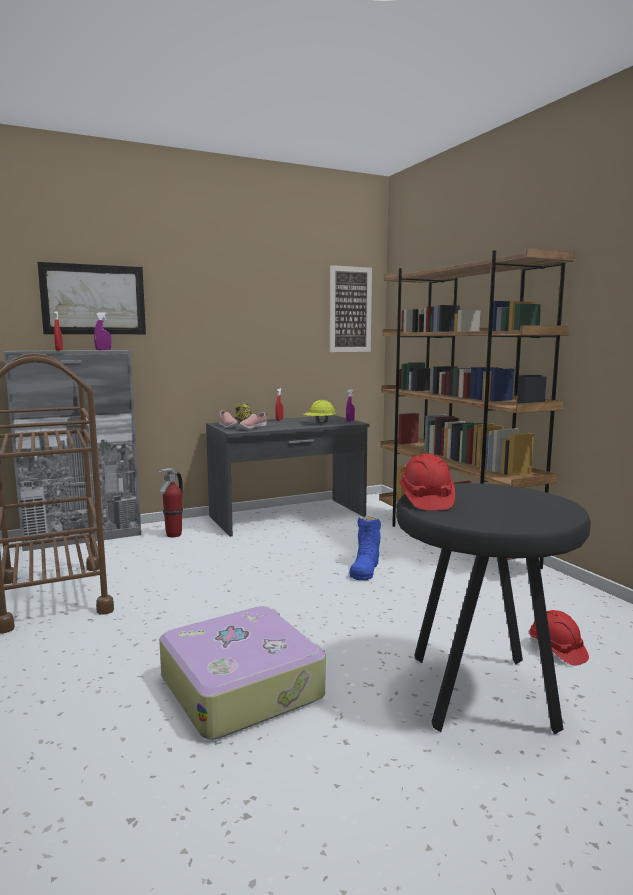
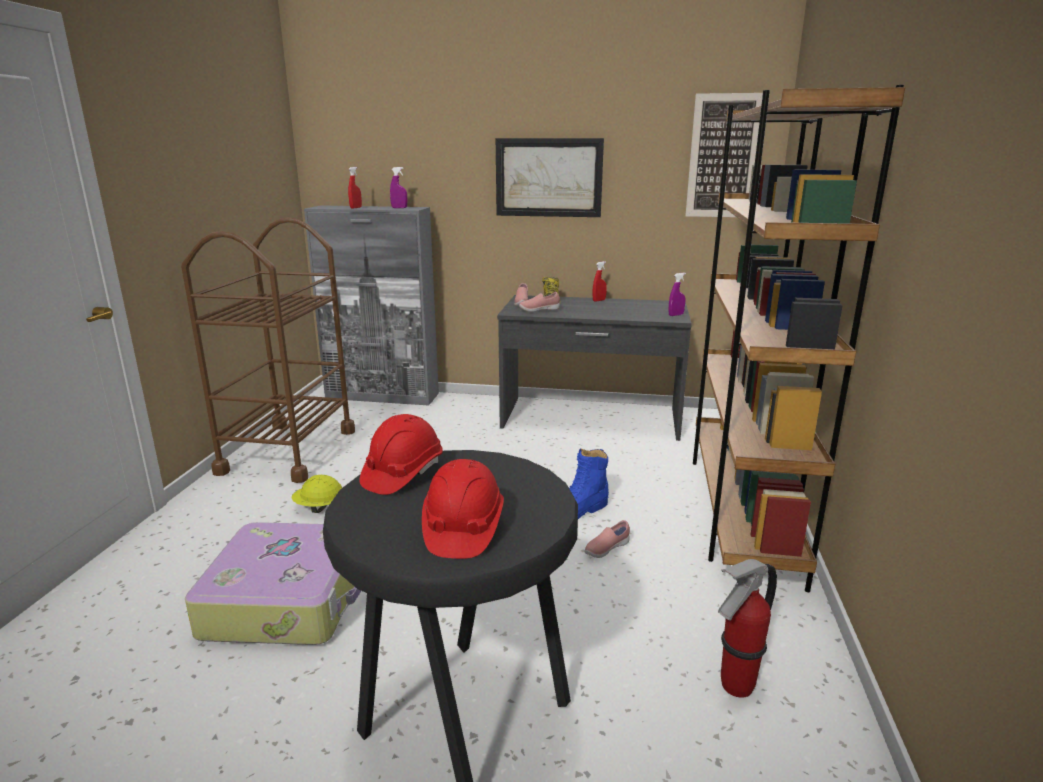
camera: 35 degrees right, 10 degrees up
picture [38,262,146,334] -> picture moved to [496,138,604,217]
fire extinguisher [157,468,183,537] -> fire extinguisher moved to [718,559,777,698]
yellow hard hat [303,400,336,423] -> yellow hard hat moved to [292,475,342,513]
red hard hat [529,610,589,666] -> red hard hat moved to [422,459,504,559]
none -> pink shoe [584,520,630,558]

